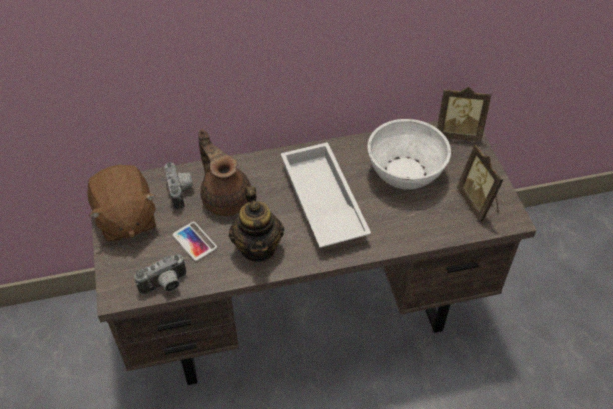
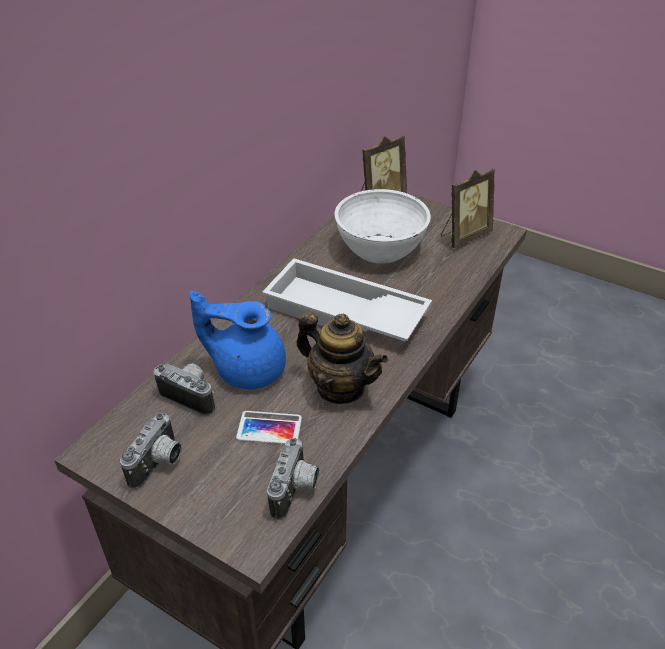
camera: 45 degrees left, 10 degrees down
brown plush toy [88,165,156,242] -> camera [120,413,182,489]
brown teapot [198,129,251,216] -> blue teapot [189,290,286,389]
picture frame [457,144,504,222] -> picture frame turned 60 degrees counterclockwise [441,169,495,248]

